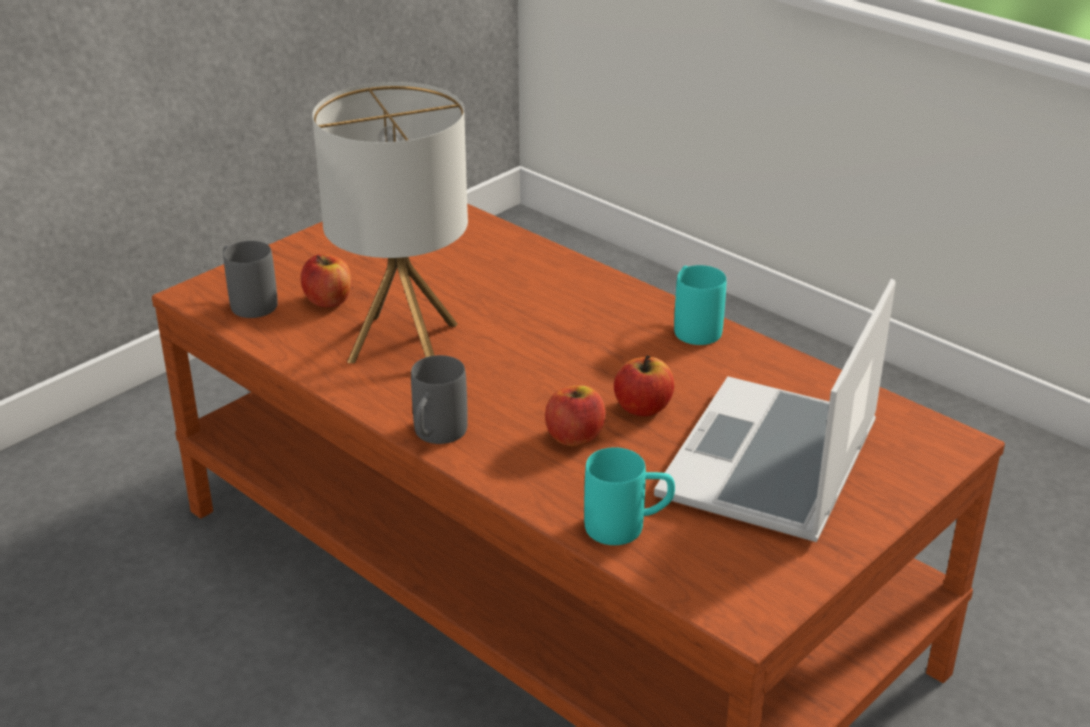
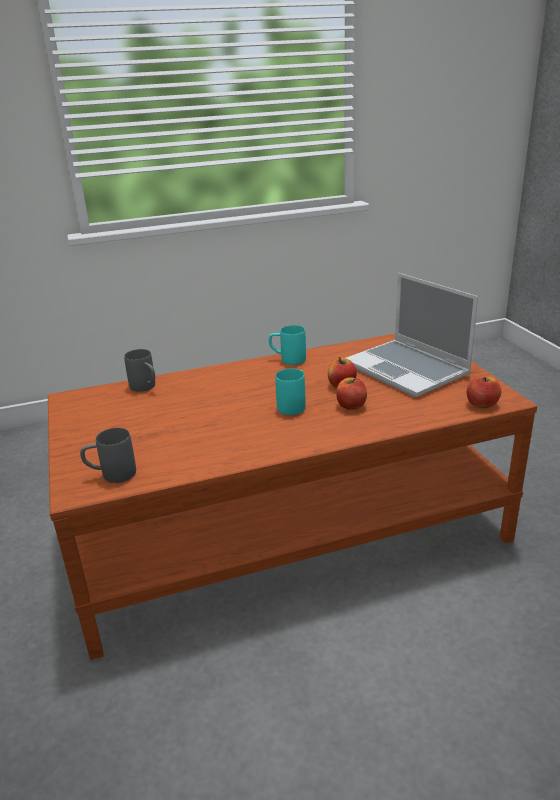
camera: 60 degrees left, 5 degrees down
apple [300,254,352,307] -> apple moved to [467,377,501,408]
table lamp [312,82,468,363] -> none
grey mug [411,355,468,444] -> grey mug moved to [124,349,155,392]
turquoise mug [584,447,675,545] -> turquoise mug moved to [275,369,305,415]

